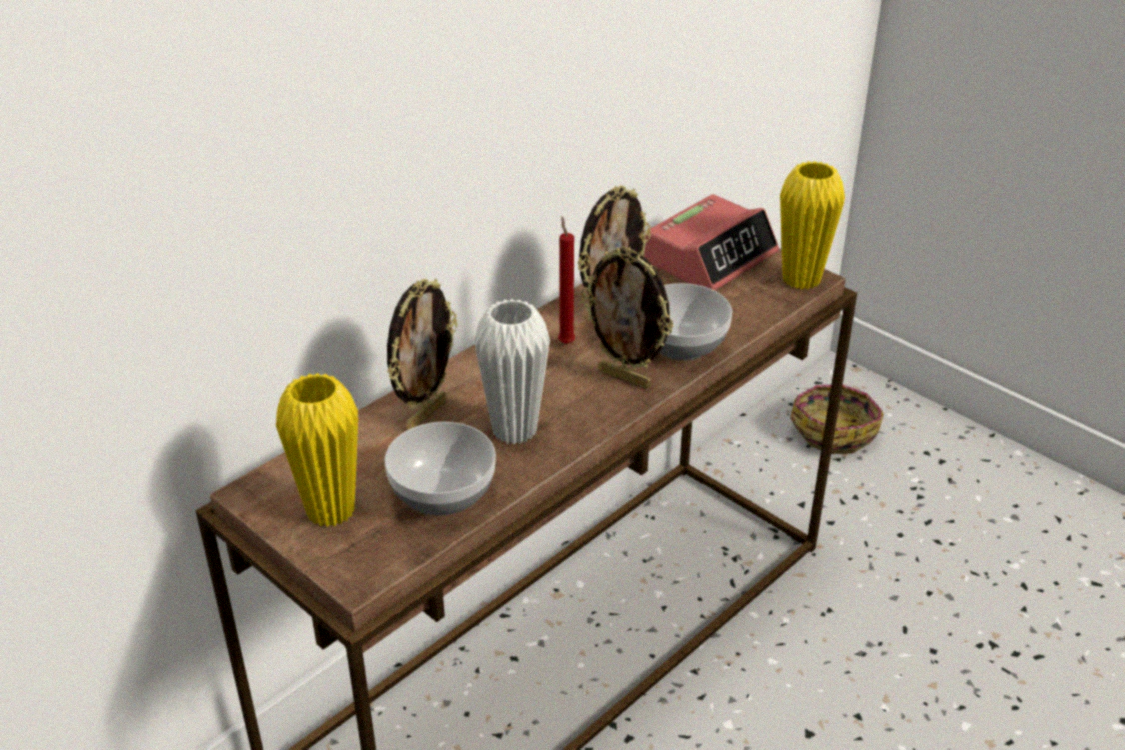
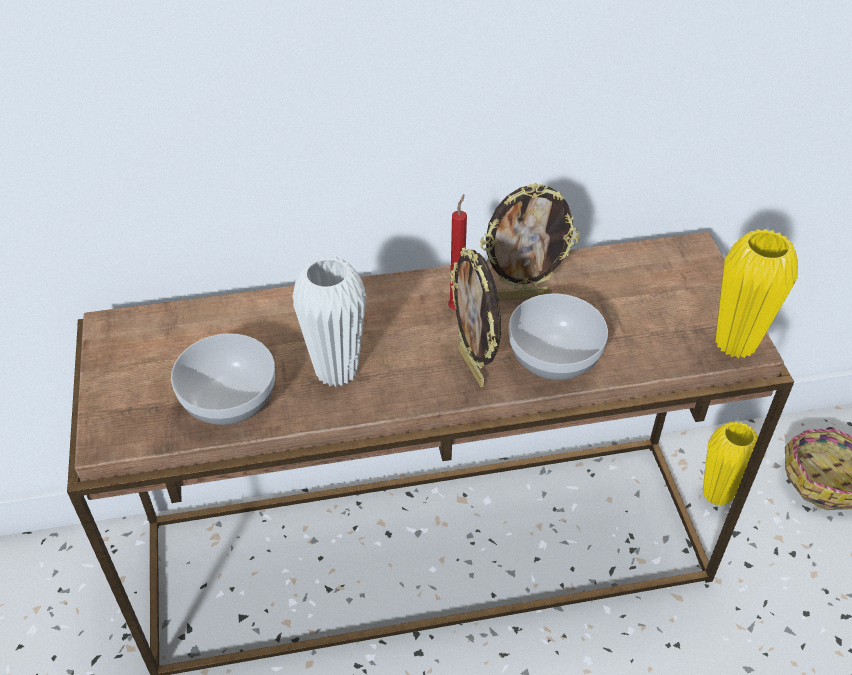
camera: 35 degrees right, 10 degrees up
yellow vase [276,373,358,527] -> yellow vase moved to [703,421,758,506]
picture frame [387,279,458,430] -> none
alarm clock [644,194,779,291] -> none

